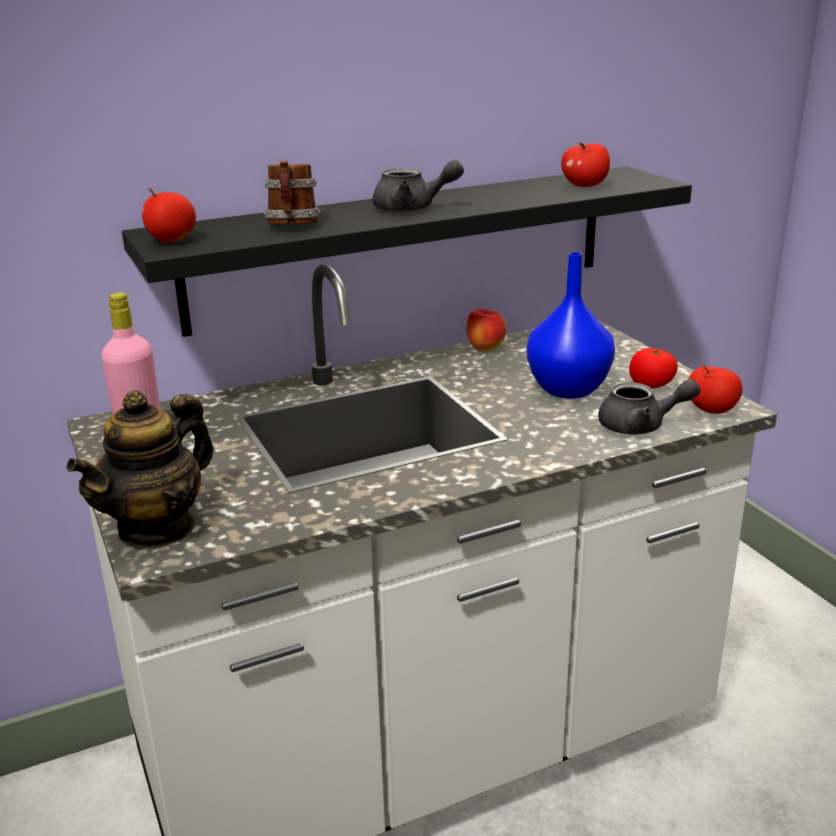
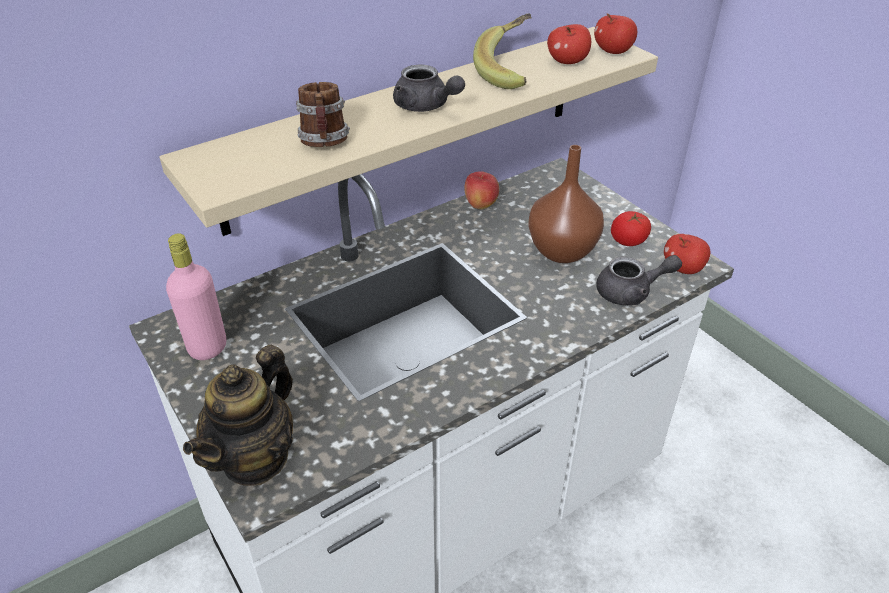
camera: 10 degrees left, 15 degrees up
black shelf [122,167,692,337] -> beige shelf [159,27,658,236]
apple [142,188,196,242] -> apple moved to [594,13,637,54]
grey teapot [373,160,464,213] -> grey teapot turned 45 degrees clockwise [393,64,465,112]
blue vase [527,252,615,398] -> brown vase [528,145,604,263]
none -> banana [473,13,532,89]

